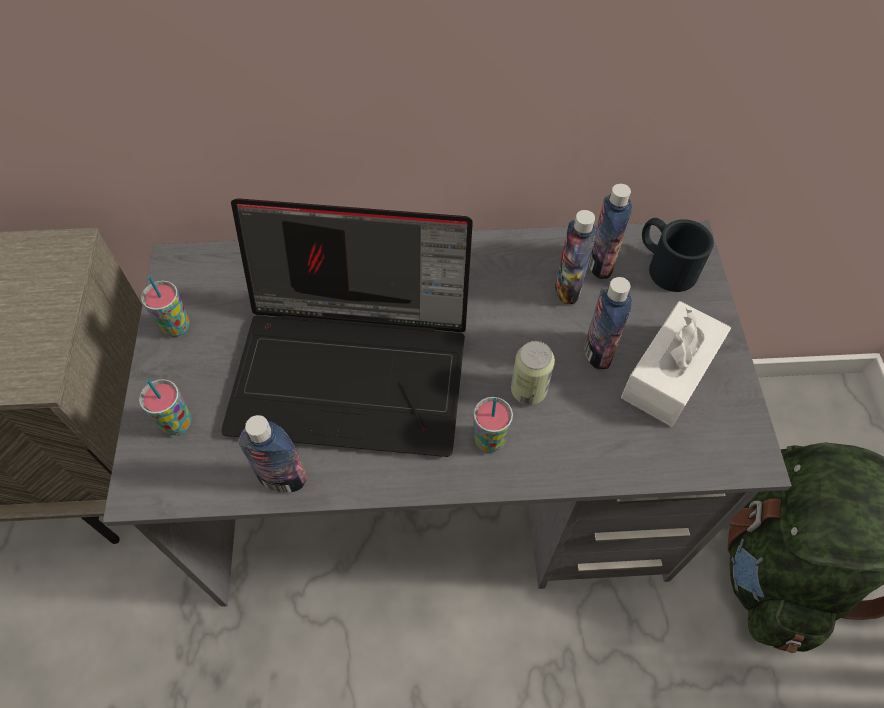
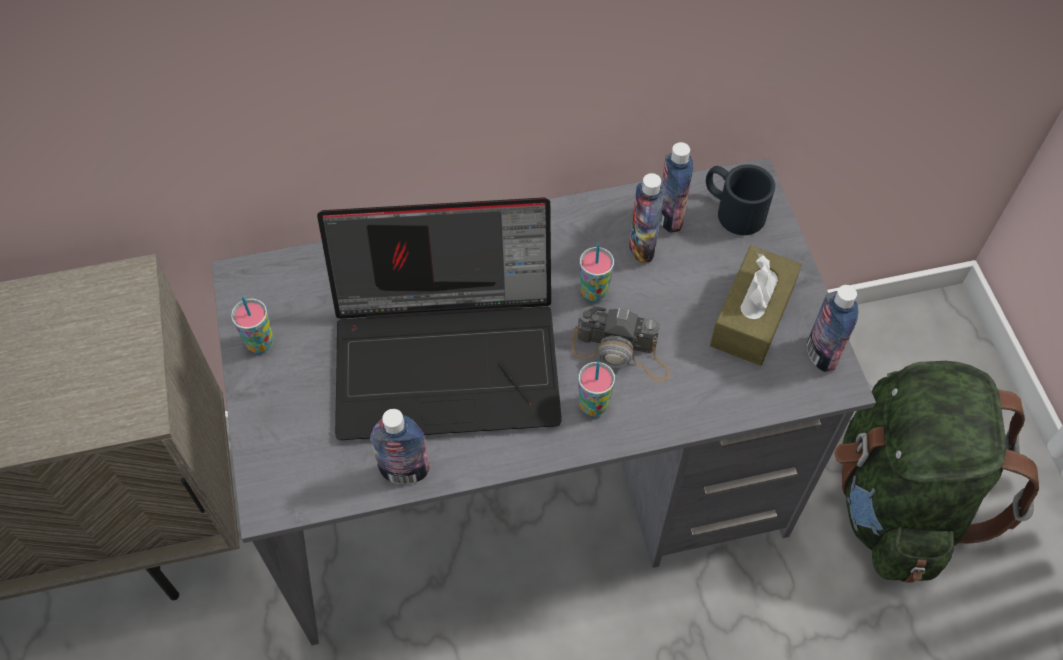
camera: 10 degrees left, 0 degrees up
cup [139,379,192,435] -> cup moved to [580,244,614,302]
can [511,341,555,405] -> camera [571,307,670,381]
bottle [584,277,632,370] -> bottle moved to [807,285,858,372]
white tissue box [621,301,731,427] -> brown tissue box [710,245,802,366]

